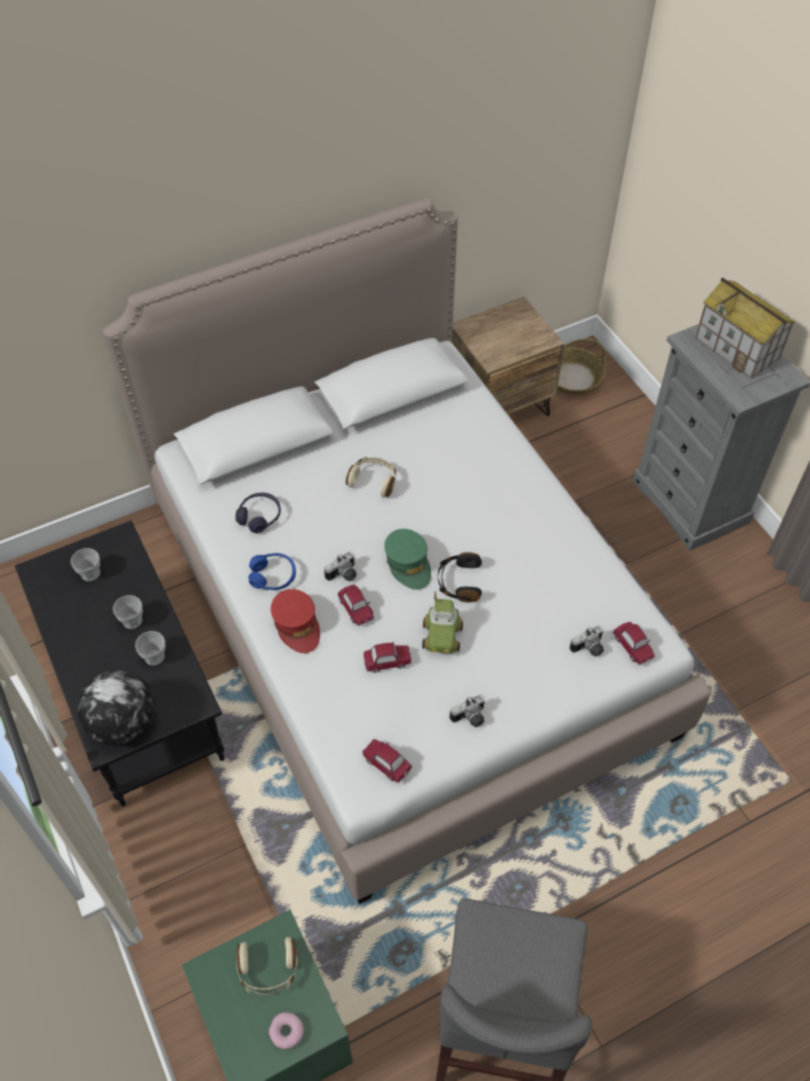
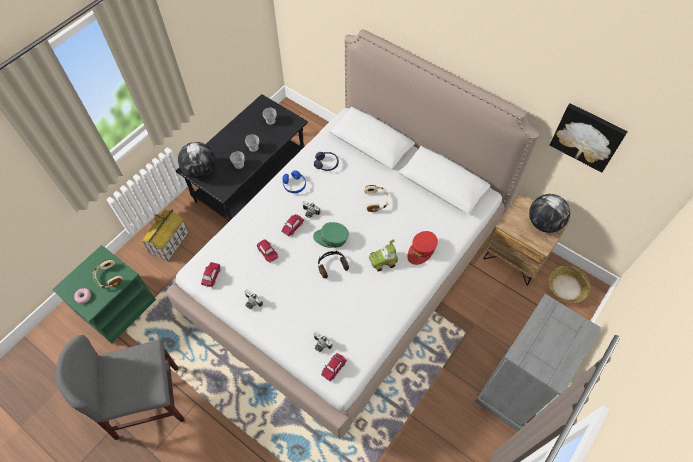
camera: 65 degrees right, 5 degrees up
red cap [271,589,320,653] -> red cap moved to [407,231,438,265]
green cap [385,529,431,590] -> green cap turned 60 degrees clockwise [313,222,349,248]
toy car [422,591,463,653] -> toy car moved to [369,240,398,271]
toy house [695,277,795,379] -> toy house moved to [142,210,189,262]
none -> globe [529,194,570,233]
none -> picture [550,103,628,173]

